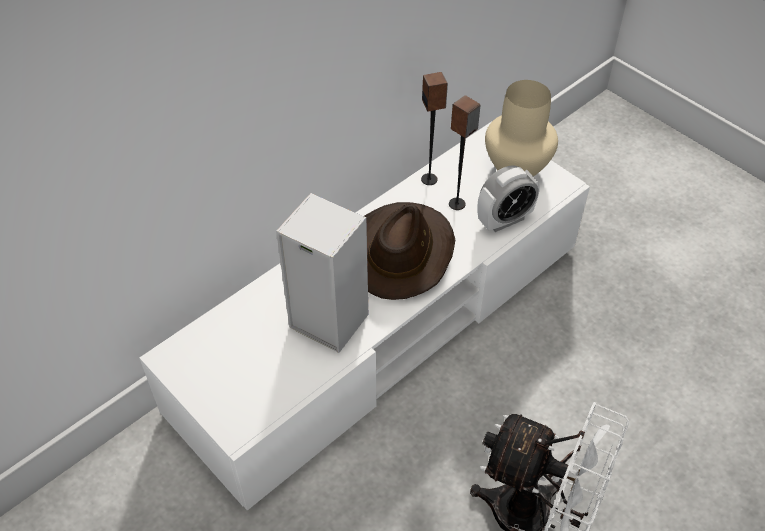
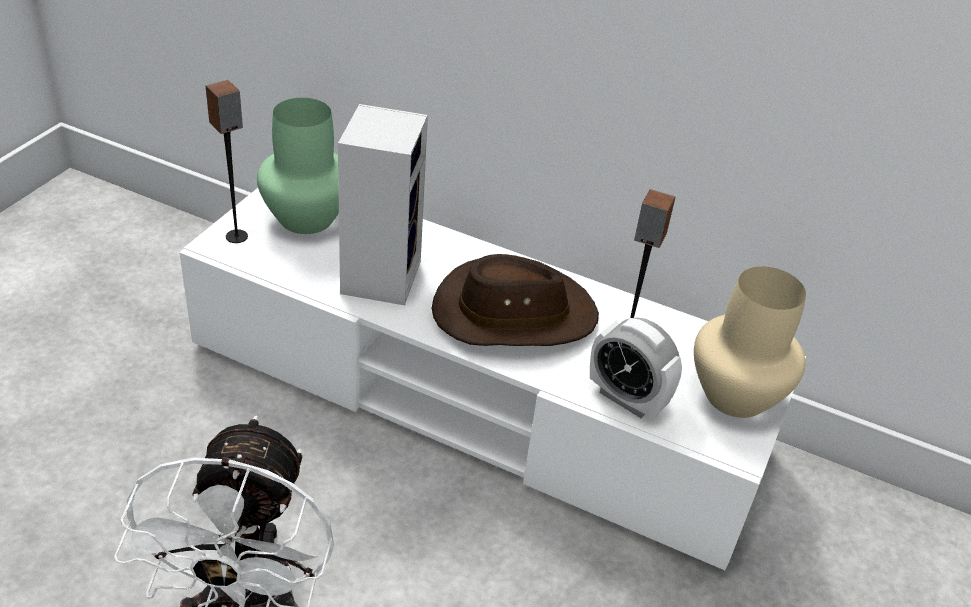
camera: 65 degrees right, 10 degrees down
speaker [421,72,448,185] -> speaker moved to [206,80,248,243]
none -> green vase [257,98,339,234]

